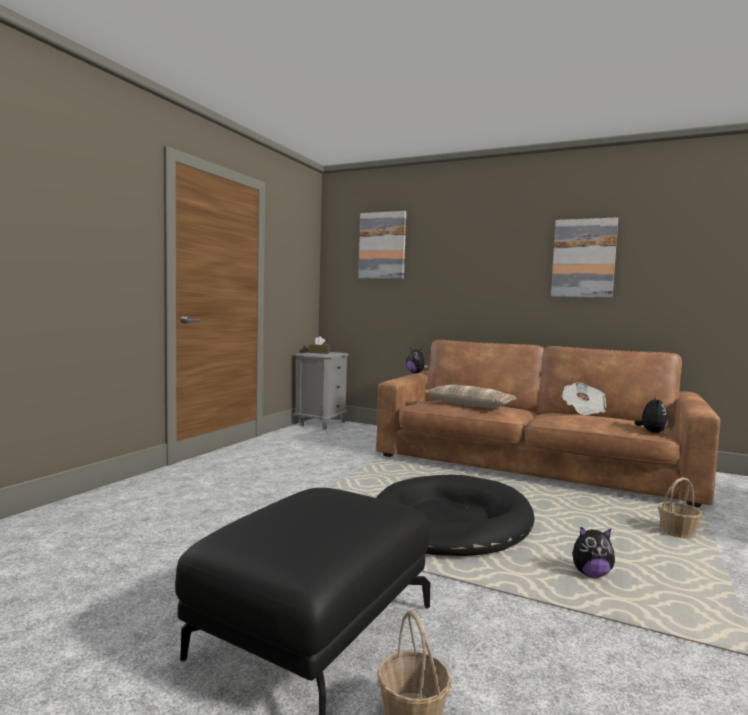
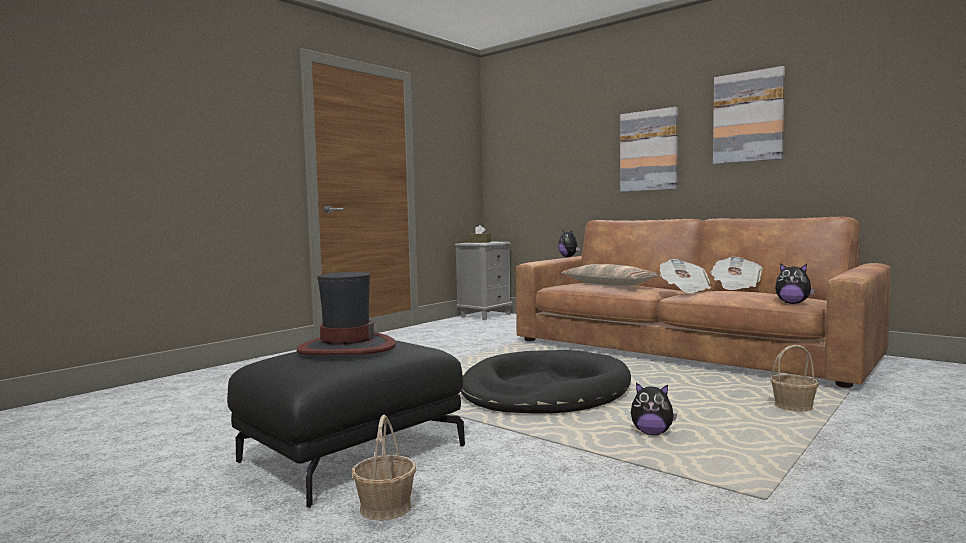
camera: 15 degrees right, 0 degrees up
picture [358,211,406,279] -> picture moved to [620,107,678,192]
plush toy [634,396,668,433] -> plush toy turned 90 degrees clockwise [775,263,815,304]
none -> hat [297,272,396,355]
none -> newspaper [660,259,711,293]

